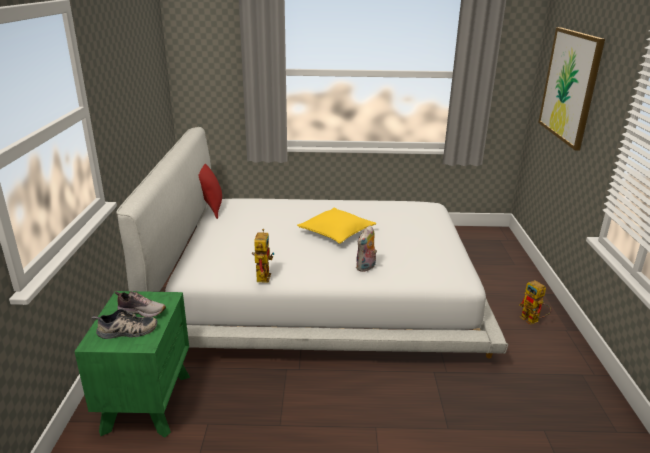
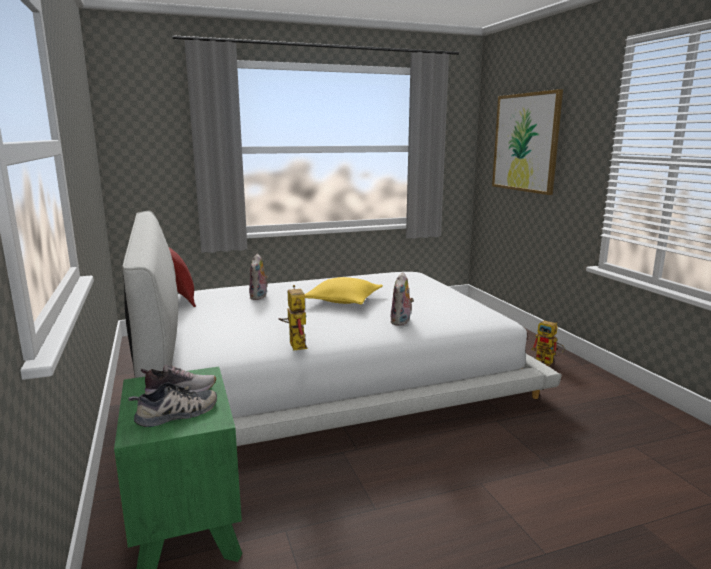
camera: 20 degrees left, 10 degrees down
none -> plush toy [249,253,269,300]

